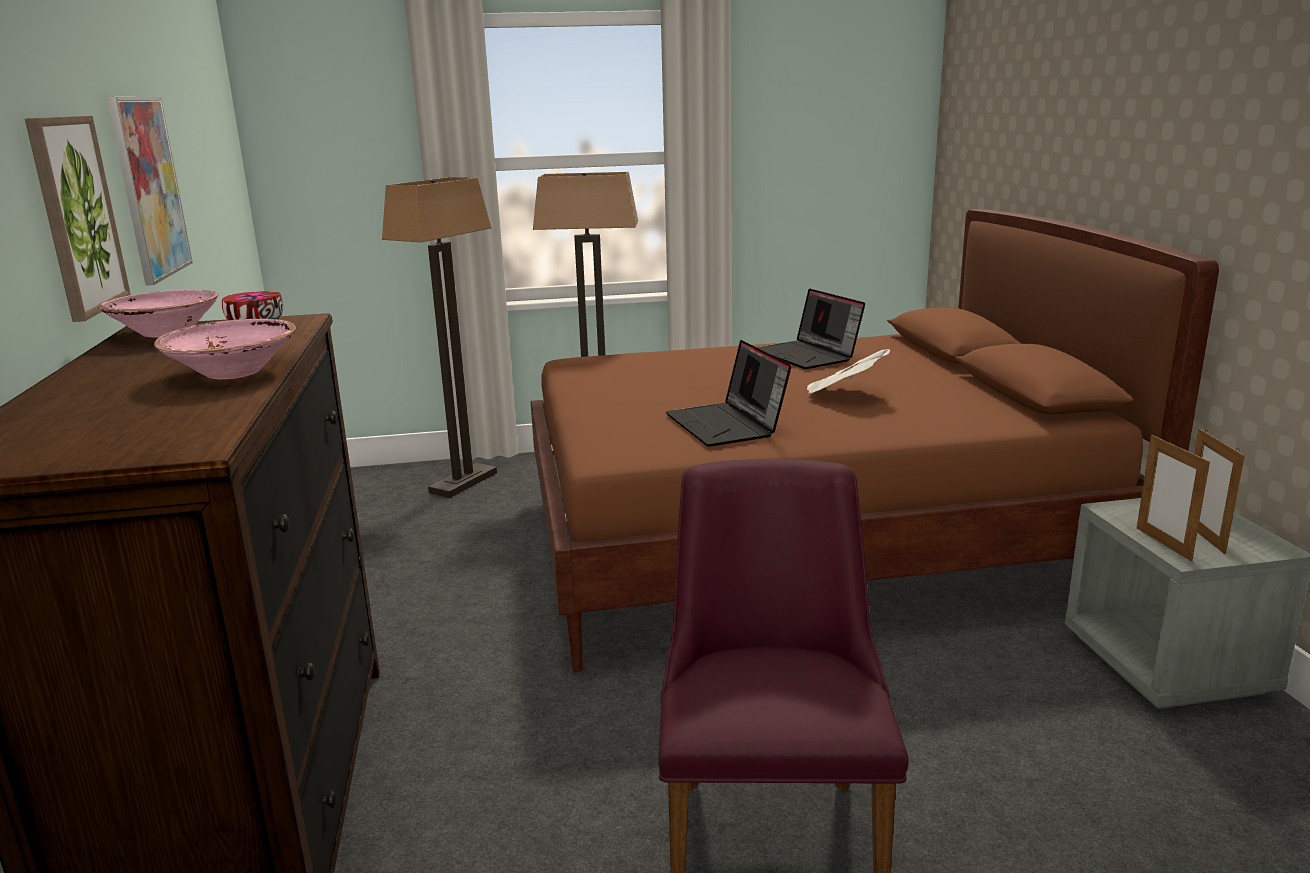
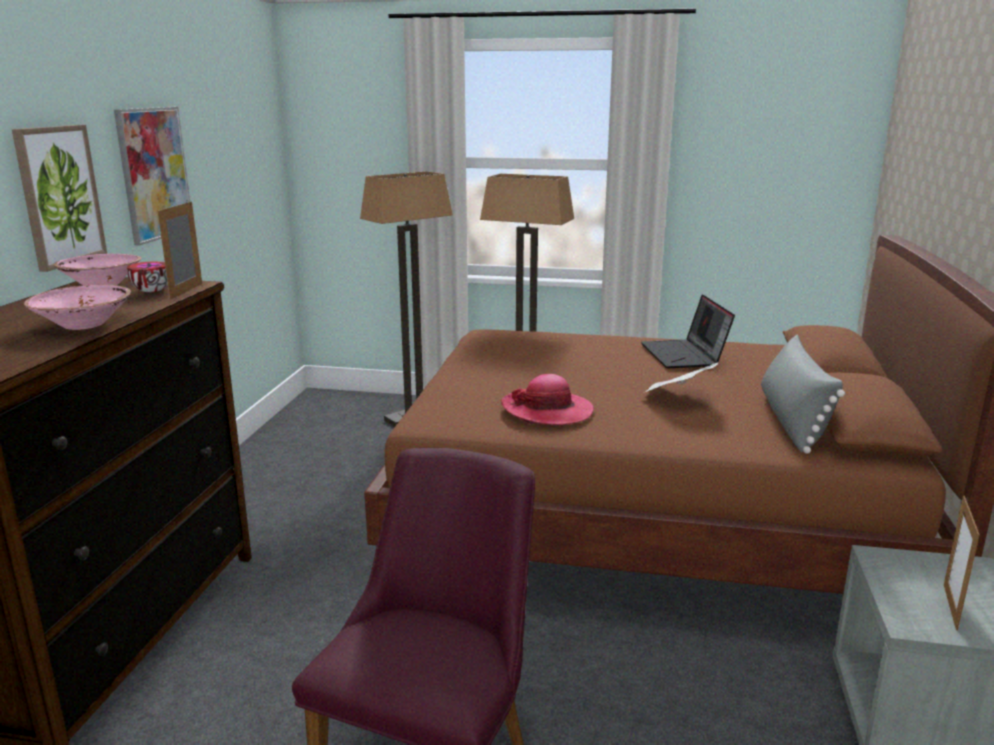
camera: 20 degrees right, 0 degrees up
laptop [666,340,792,447] -> hat [501,374,594,425]
picture frame [1137,435,1210,561] -> picture frame moved to [158,200,202,299]
none -> grey pillow [761,334,845,454]

